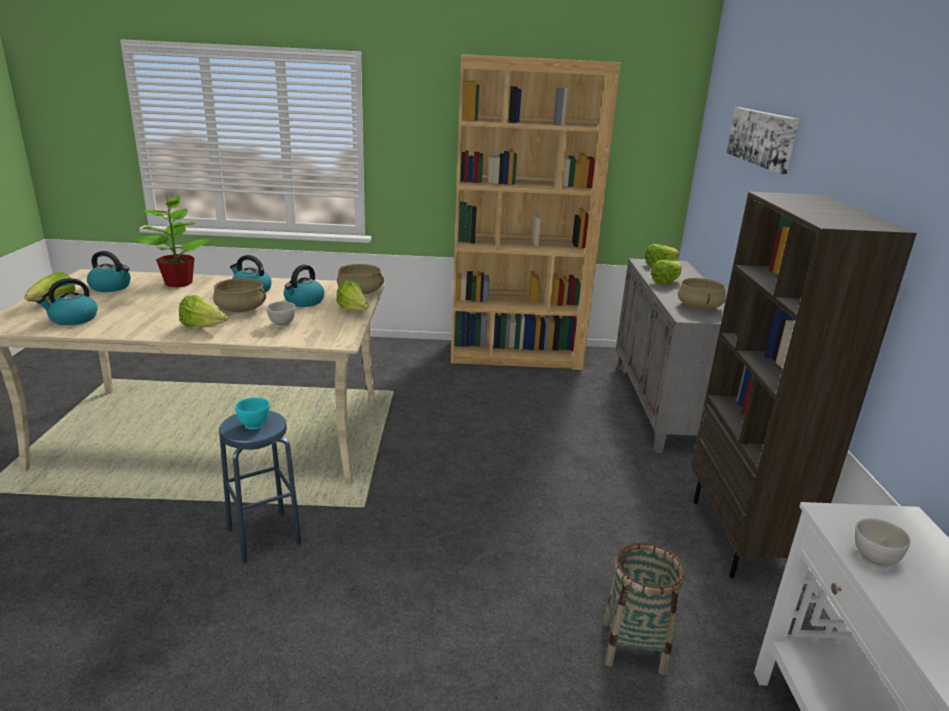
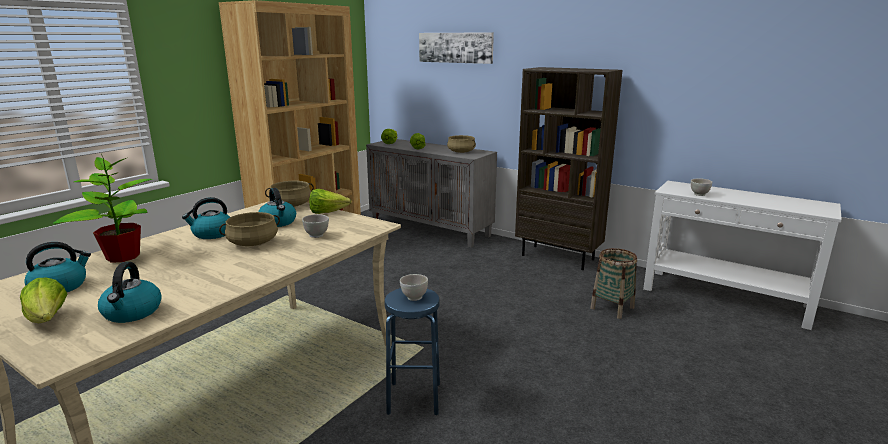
camera: 55 degrees left, 5 degrees down
lettuce [179,295,228,327] -> none
turquoise bowl [235,397,270,429] -> white bowl [400,274,428,301]

